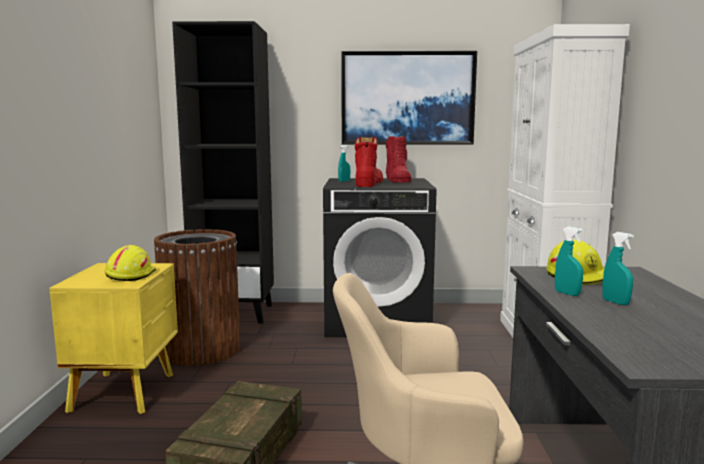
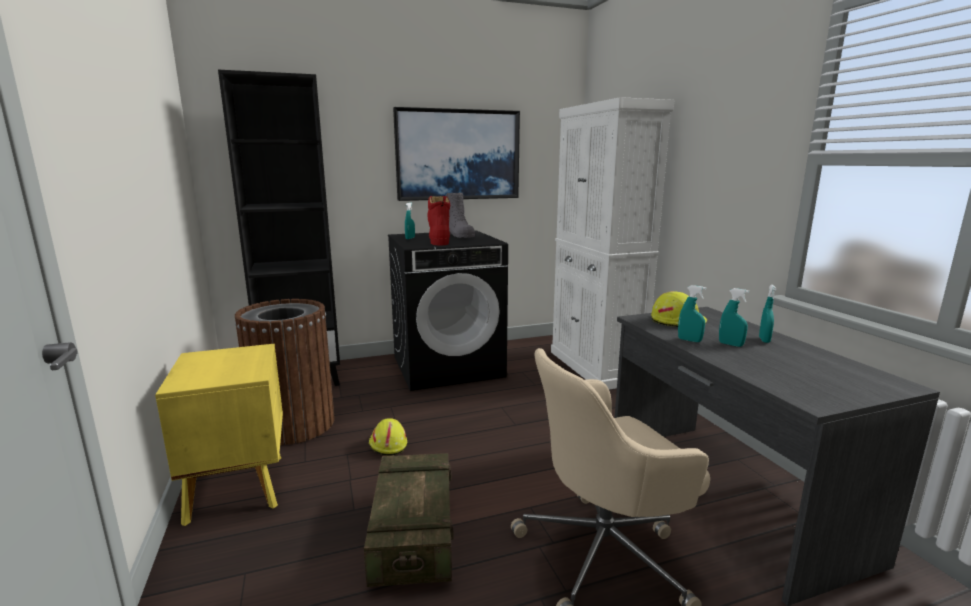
camera: 20 degrees left, 5 degrees up
yellow hard hat [105,245,156,281] -> yellow hard hat moved to [369,418,407,456]
red boot [386,136,411,183] -> grey boot [445,192,475,238]
none -> turquoise spray bottle [759,285,776,343]

